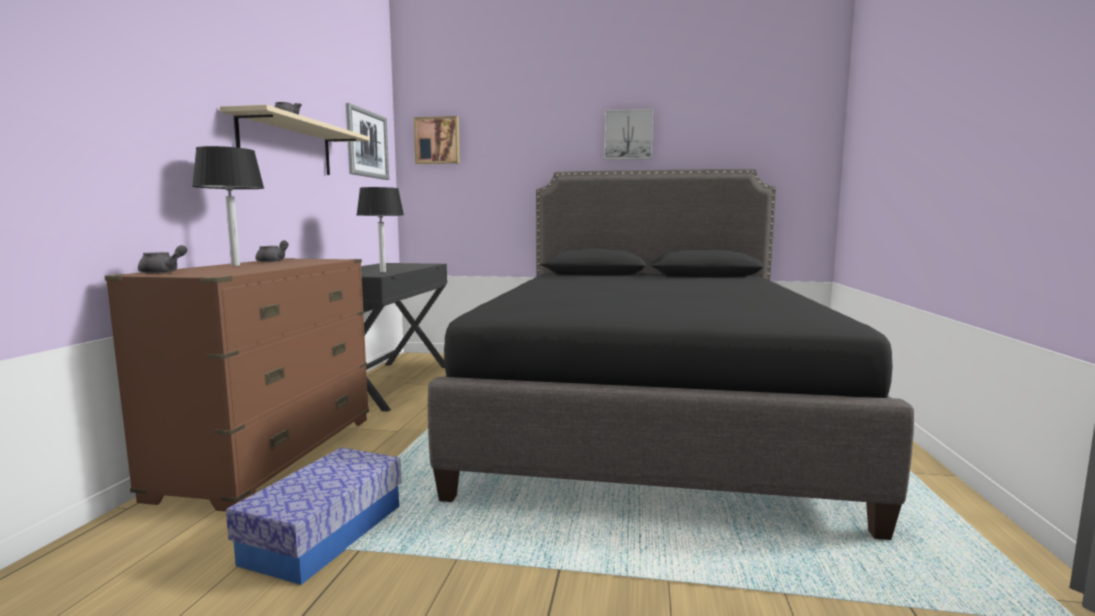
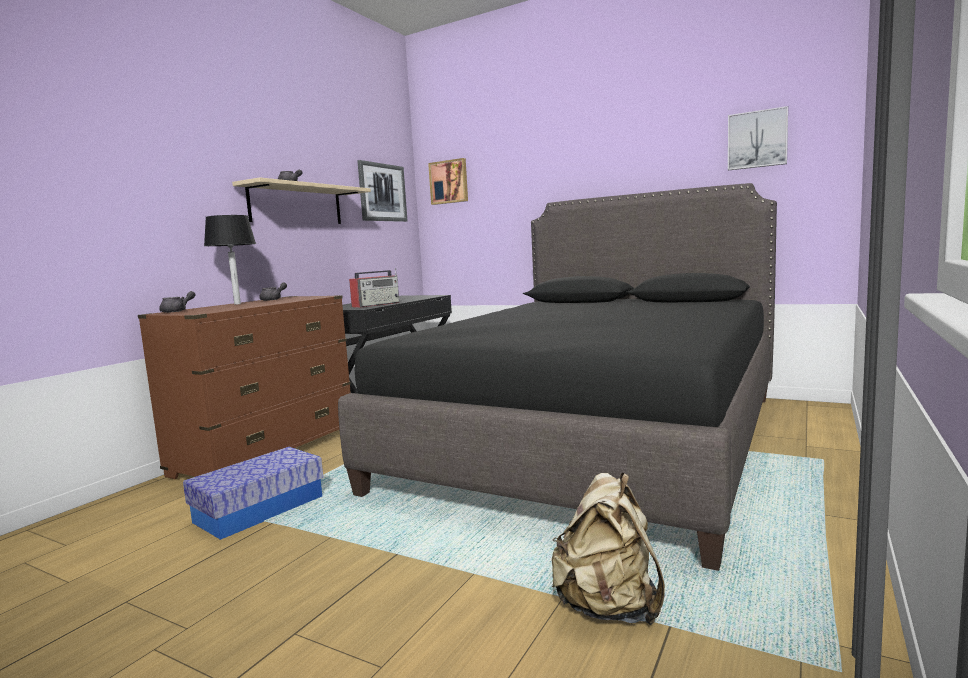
camera: 20 degrees right, 0 degrees up
black table lamp [357,187,404,272] -> radio [349,268,399,308]
picture [604,109,653,160] -> picture moved to [728,106,788,170]
none -> beige backpack [551,473,665,625]

